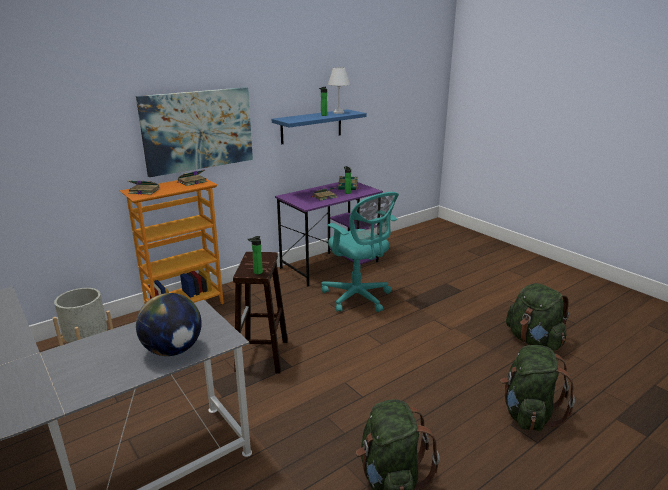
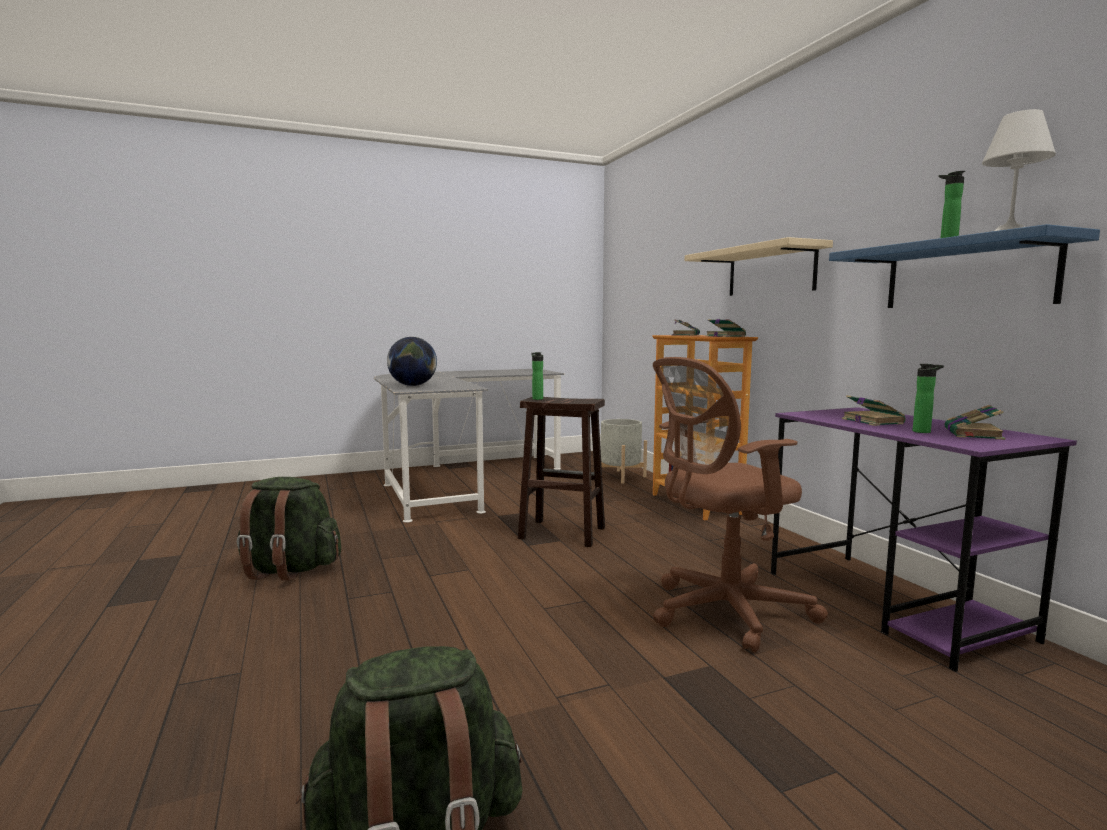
camera: 105 degrees right, 15 degrees down
picture [136,87,253,177] -> beige shelf [685,237,833,296]
turquoise office chair [322,192,399,312] -> brown office chair [653,357,828,652]
green backpack [500,345,575,431] -> none

